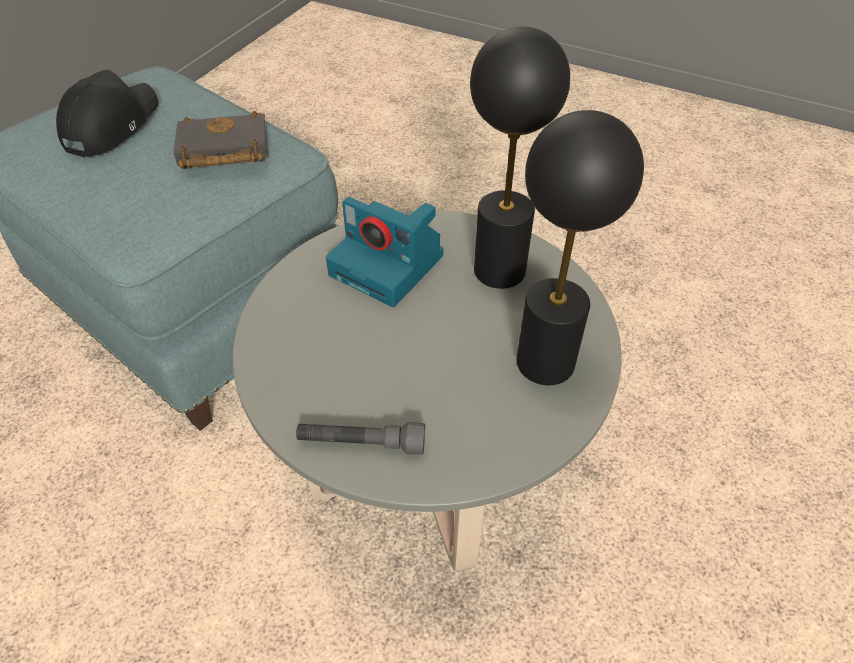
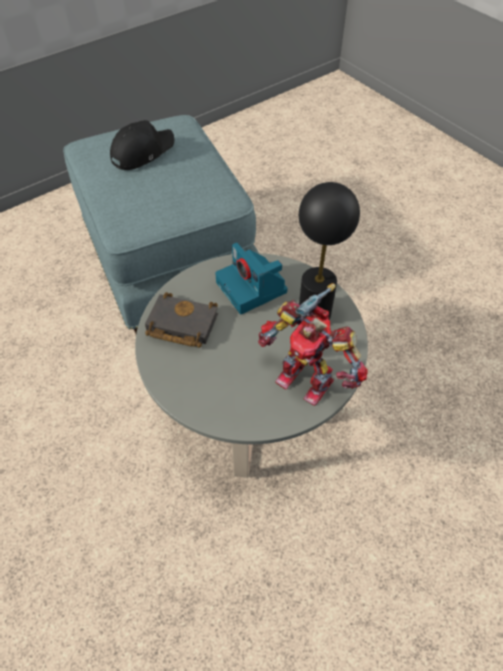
camera: 25 degrees right, 5 degrees up
black book [174,111,268,169] -> black book moved to [145,292,218,348]
grey flashlight [296,422,425,454] -> none
black table lamp [516,110,644,385] -> toy robot [258,283,368,406]

